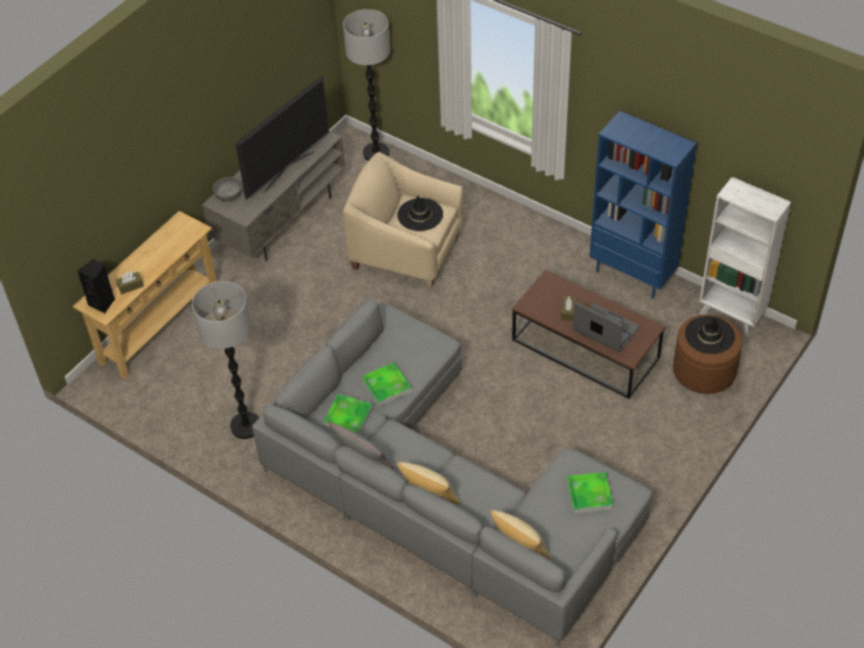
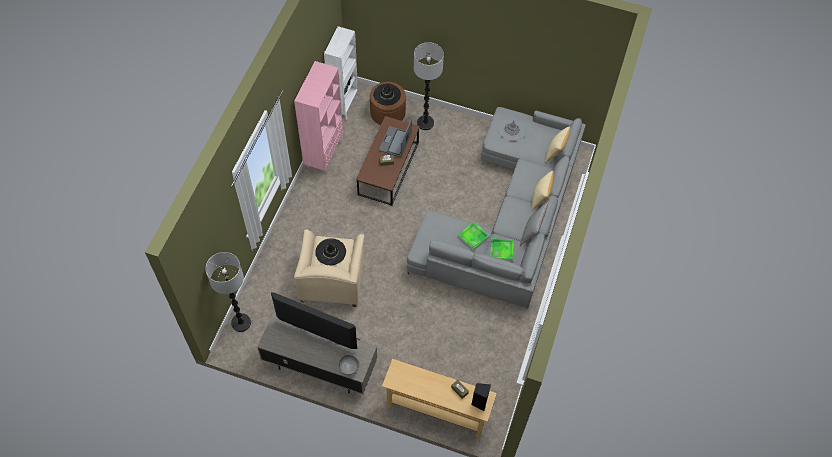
camera: 110 degrees left, 10 degrees up
floor lamp [192,281,259,439] -> floor lamp moved to [414,42,444,130]
tray [566,472,613,514] -> grey hat [498,118,526,141]
blue bookcase [589,111,697,299] -> pink bookcase [294,61,343,174]

